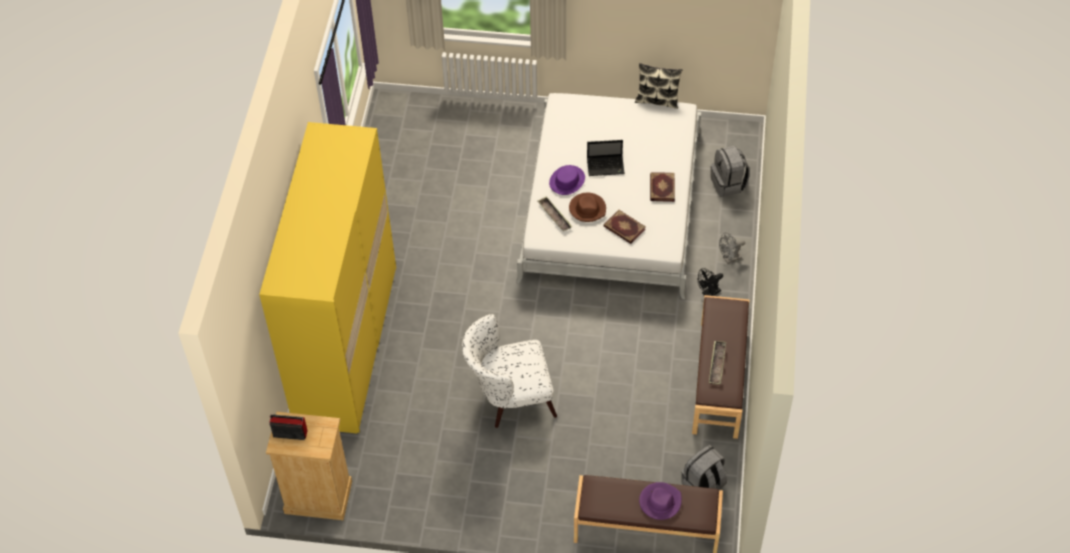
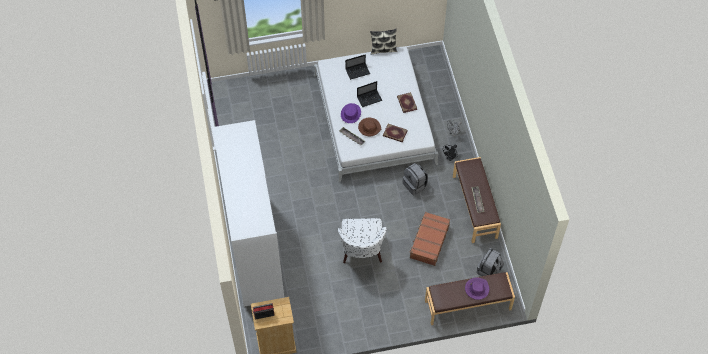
camera: 20 degrees left, 5 degrees up
yellow wardrobe [259,122,396,433] -> white wardrobe [212,120,284,306]
white armchair [462,314,557,428] -> white armchair turned 60 degrees counterclockwise [337,218,387,263]
grey backpack [711,146,750,197] -> grey backpack moved to [403,163,428,195]
none -> laptop [345,54,370,80]
none -> brown suitcase [409,212,450,266]

